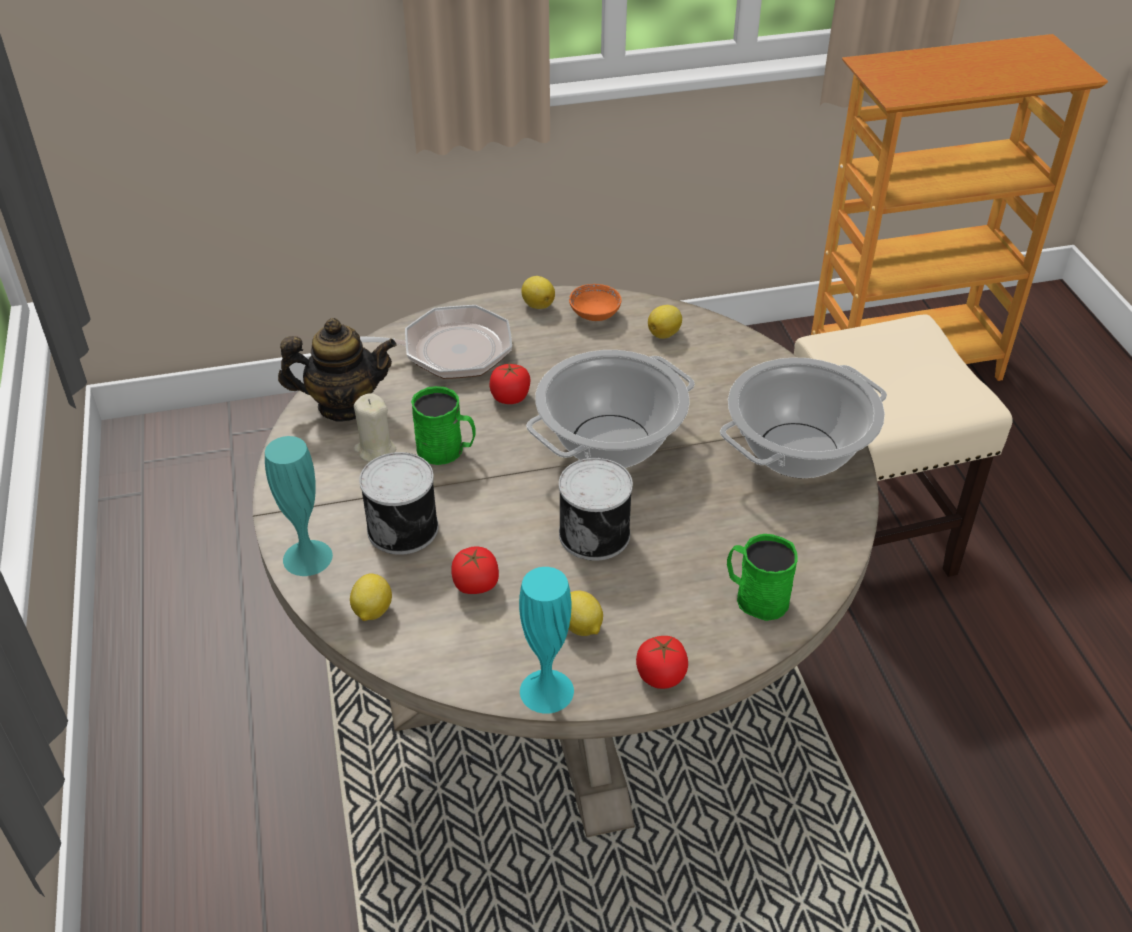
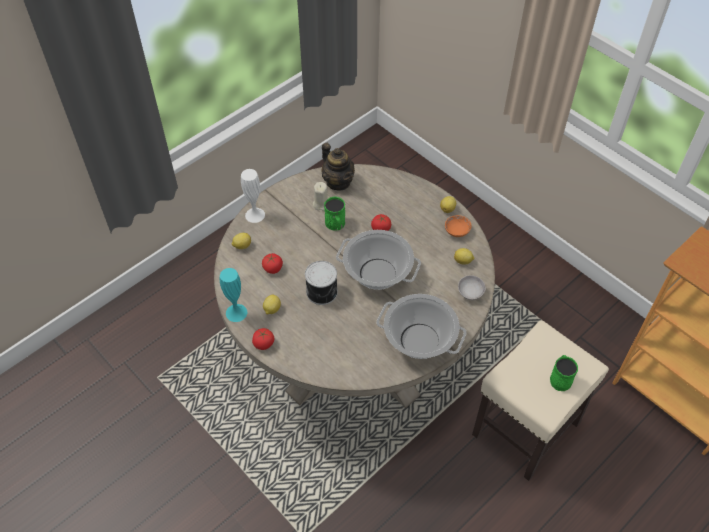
camera: 60 degrees right, 10 degrees up
turquoise vase [265,436,333,576] -> white vase [241,169,265,223]
can [359,452,438,555] -> none
frying pan [360,305,512,379] -> none
green mug [727,534,798,621] -> green mug moved to [550,355,578,391]
none -> grey bowl [458,275,486,300]

